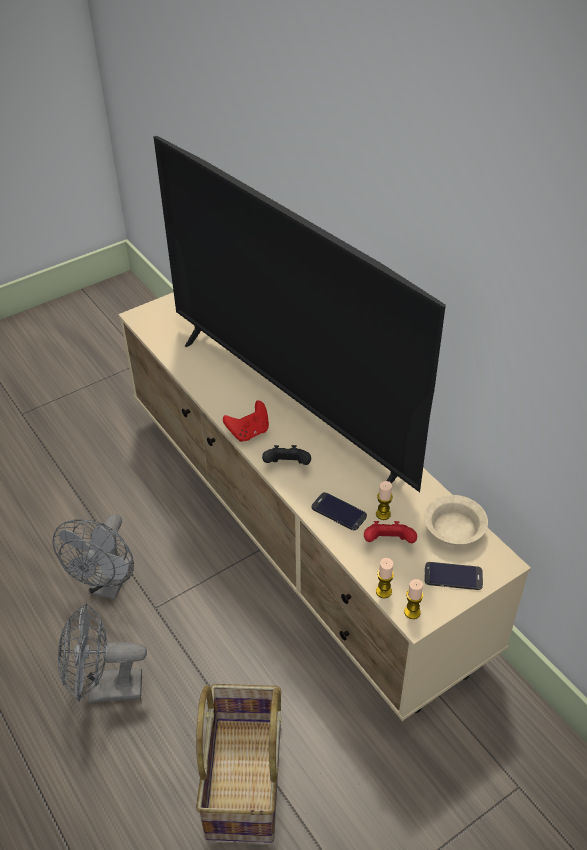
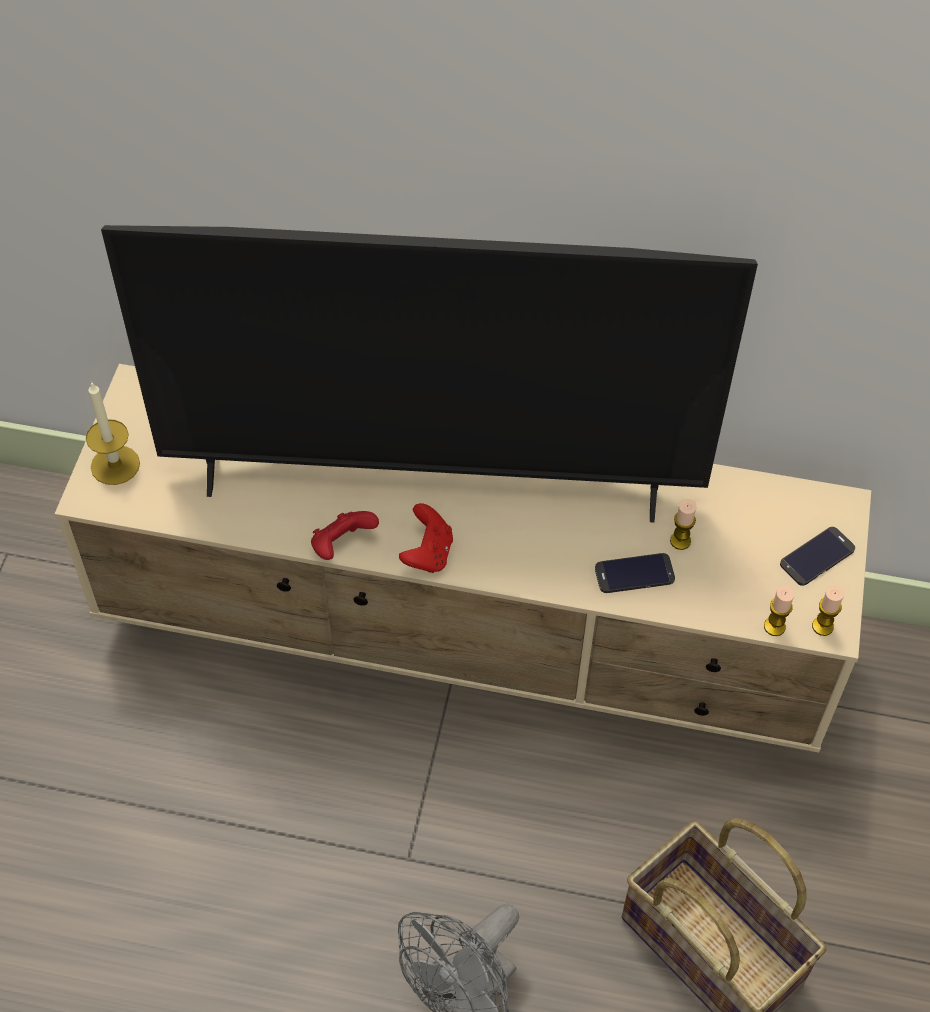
camera: 45 degrees left, 10 degrees up
grey fan [53,514,134,600] -> none
black game controller [262,445,311,465] -> none
red game controller [364,521,417,543] -> red game controller moved to [311,511,379,560]
beige bowl [424,495,488,545] -> none
none -> candle [86,381,140,485]

